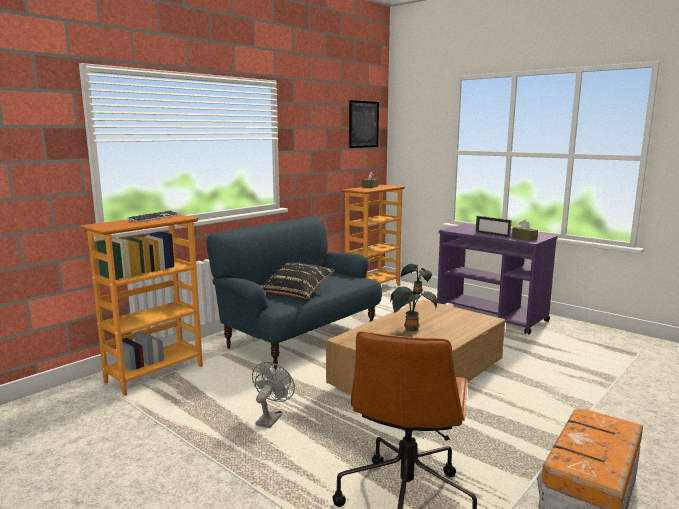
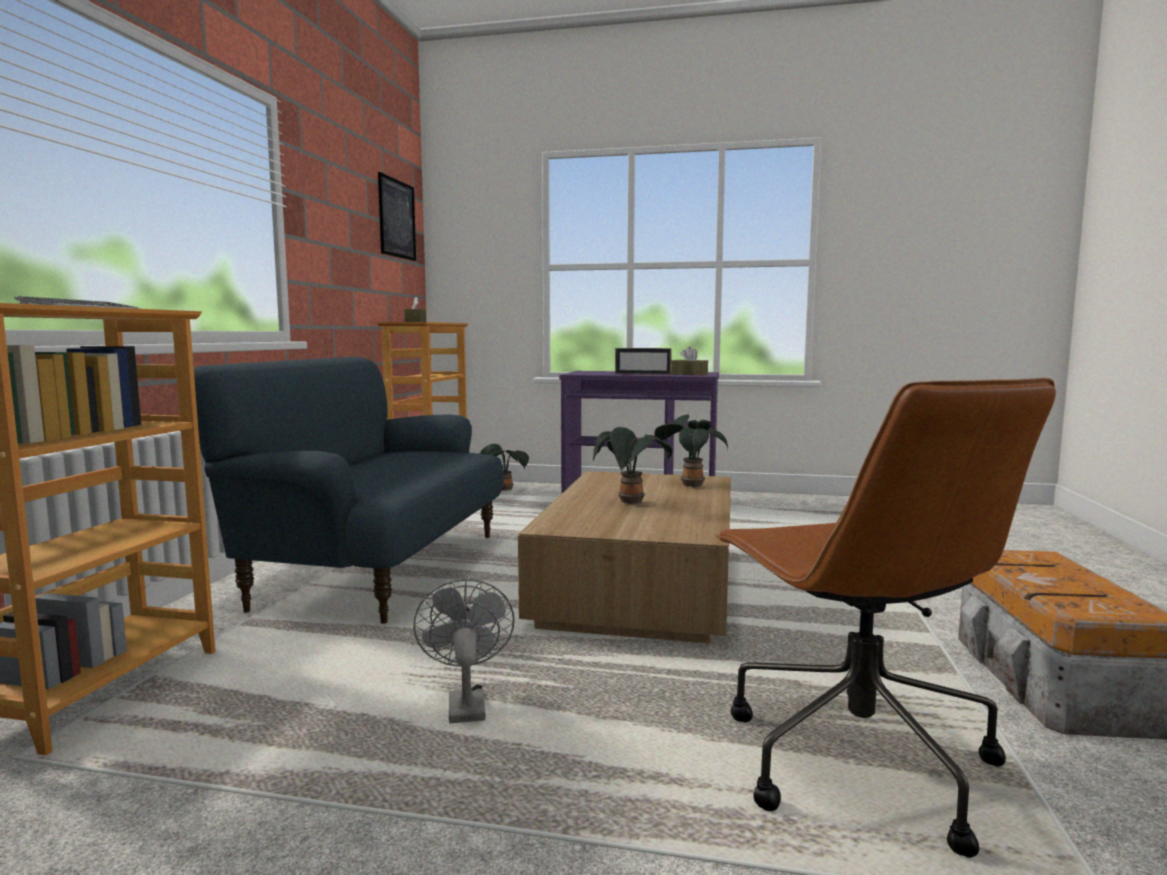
camera: 30 degrees left, 5 degrees down
black pillow [260,262,334,299] -> none
none -> potted plant [654,414,728,488]

